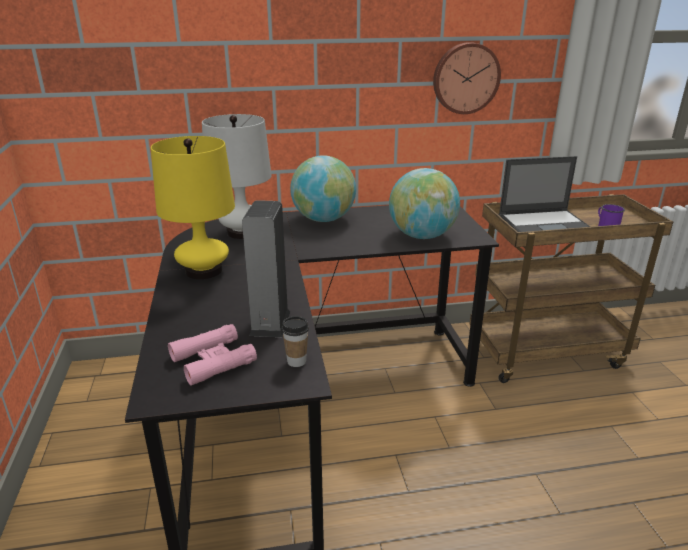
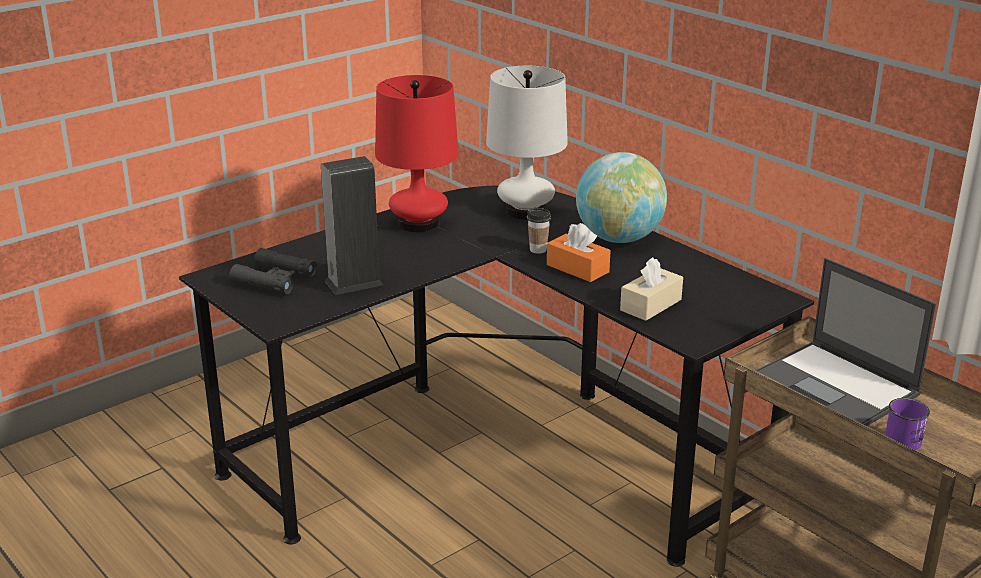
camera: 60 degrees right, 0 degrees up
yellow table lamp [151,136,235,279] -> red table lamp [375,75,459,232]
pink binoculars [168,324,257,386] -> black binoculars [229,248,317,294]
cup [282,316,309,367] -> cup moved to [527,208,551,254]
globe [389,168,460,239] -> beige tissue box [620,257,683,321]
wall clock [433,42,501,114] -> none
none -> orange tissue box [547,223,611,282]

